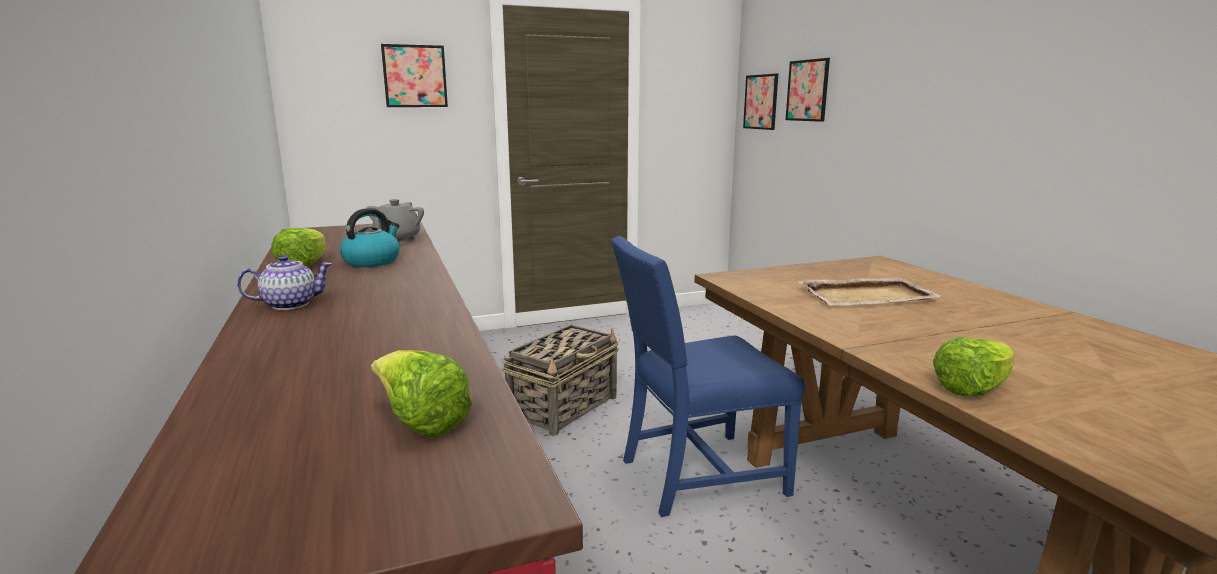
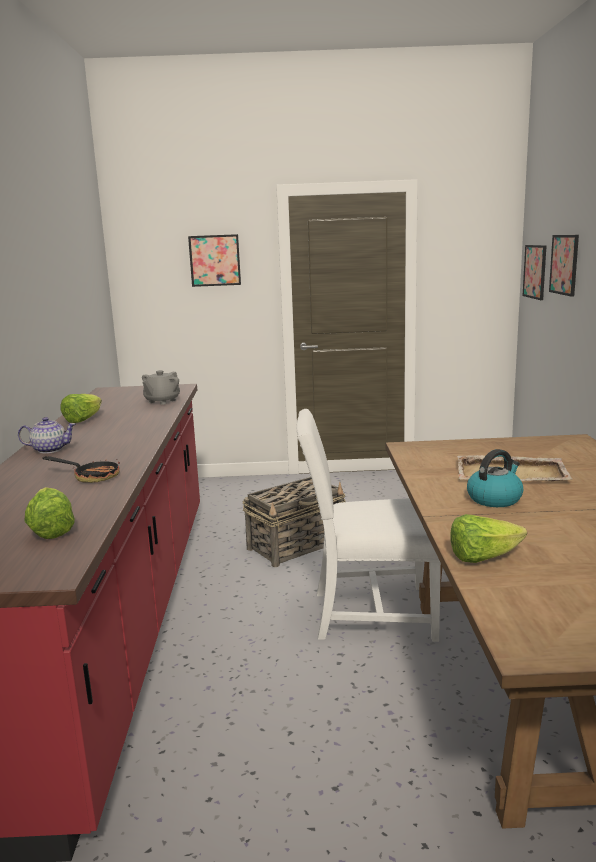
camera: 20 degrees right, 0 degrees up
kettle [340,208,400,267] -> kettle moved to [467,449,523,507]
blue chair [611,236,805,517] -> white chair [296,409,441,642]
none -> frying pan [42,456,120,483]

